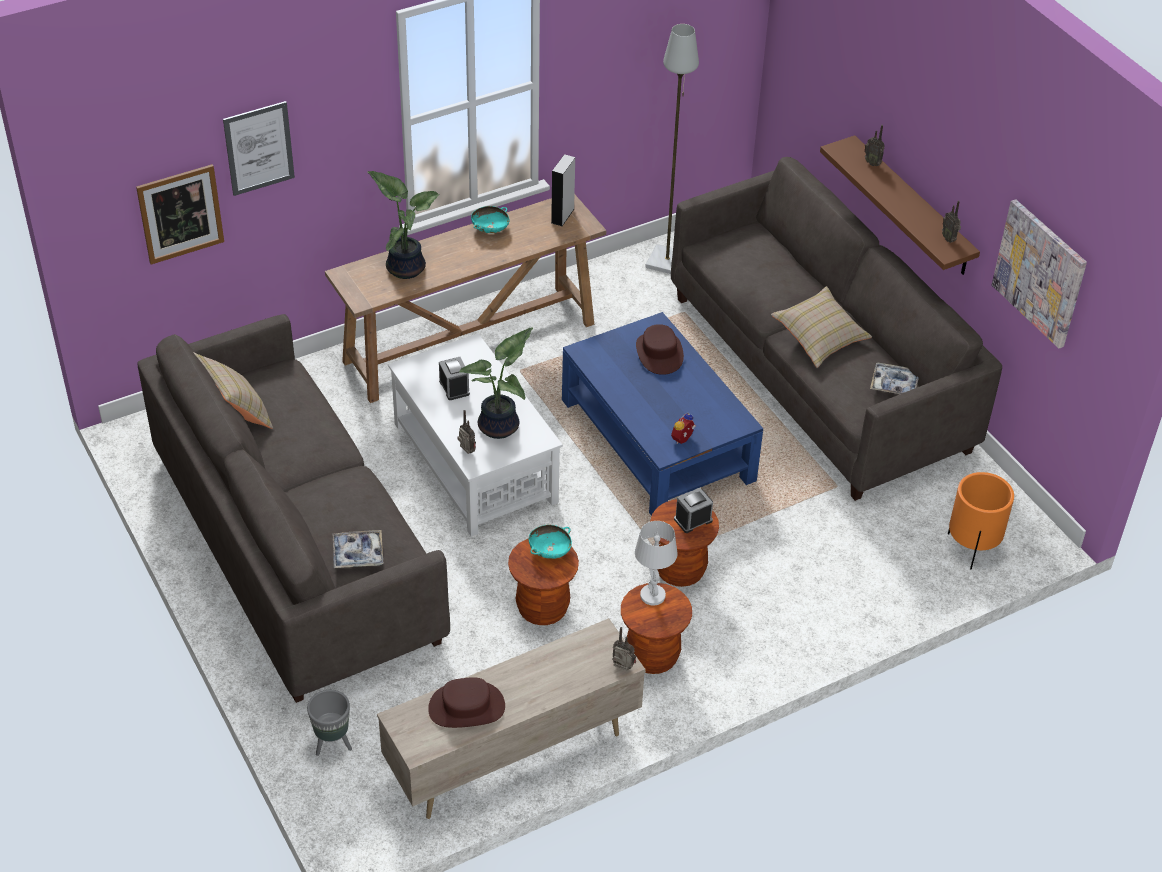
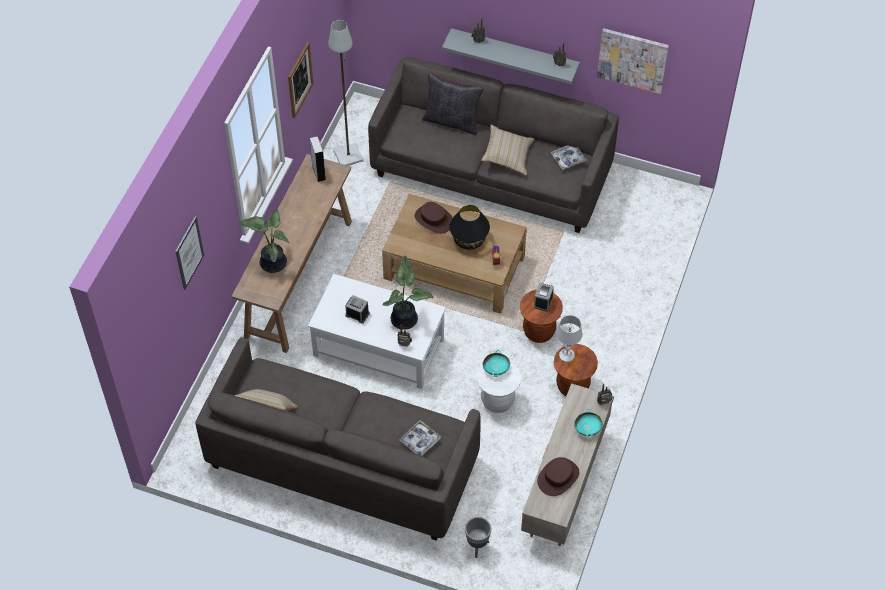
camera: 40 degrees left, 10 degrees up
picture [136,164,224,265] -> picture moved to [288,42,313,118]
turquoise bowl [471,206,509,233] -> turquoise bowl moved to [574,409,603,438]
brown stool [508,538,579,625] -> white stool [477,361,521,413]
blue coffee table [562,312,763,516] -> brown coffee table [382,194,527,314]
brown shelf [820,135,980,275] -> grey shelf [442,28,580,84]
orange planter [948,472,1014,570] -> none
none -> black pillow [422,73,484,135]
none -> black table lamp [449,205,490,250]

